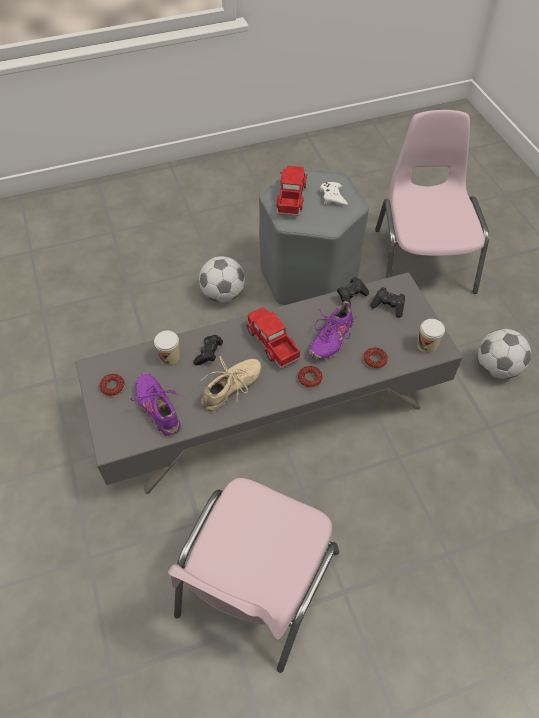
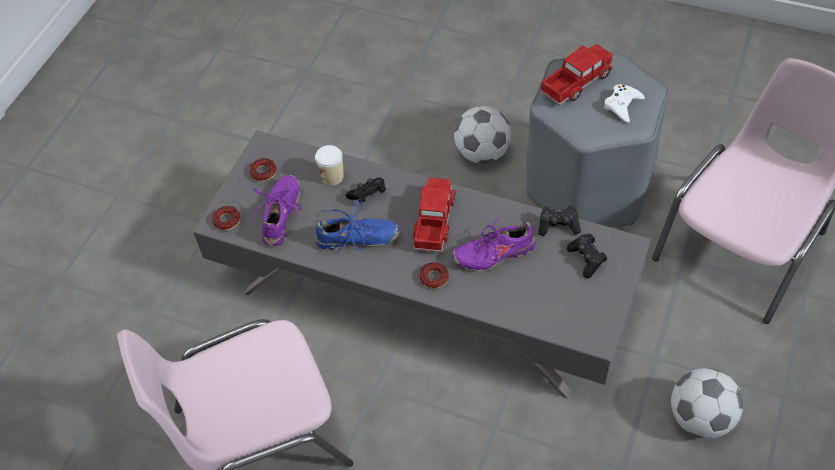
camera: 45 degrees right, 0 degrees up
beige shoe [200,356,262,411] -> blue shoe [315,199,400,252]
donut [363,347,388,369] -> donut moved to [212,206,240,231]
cup [417,319,445,354] -> none

